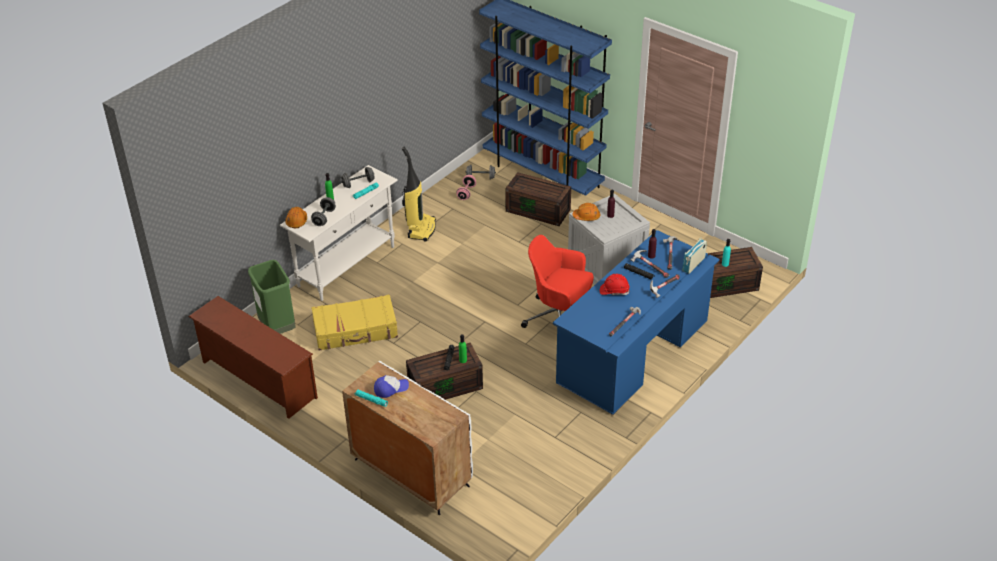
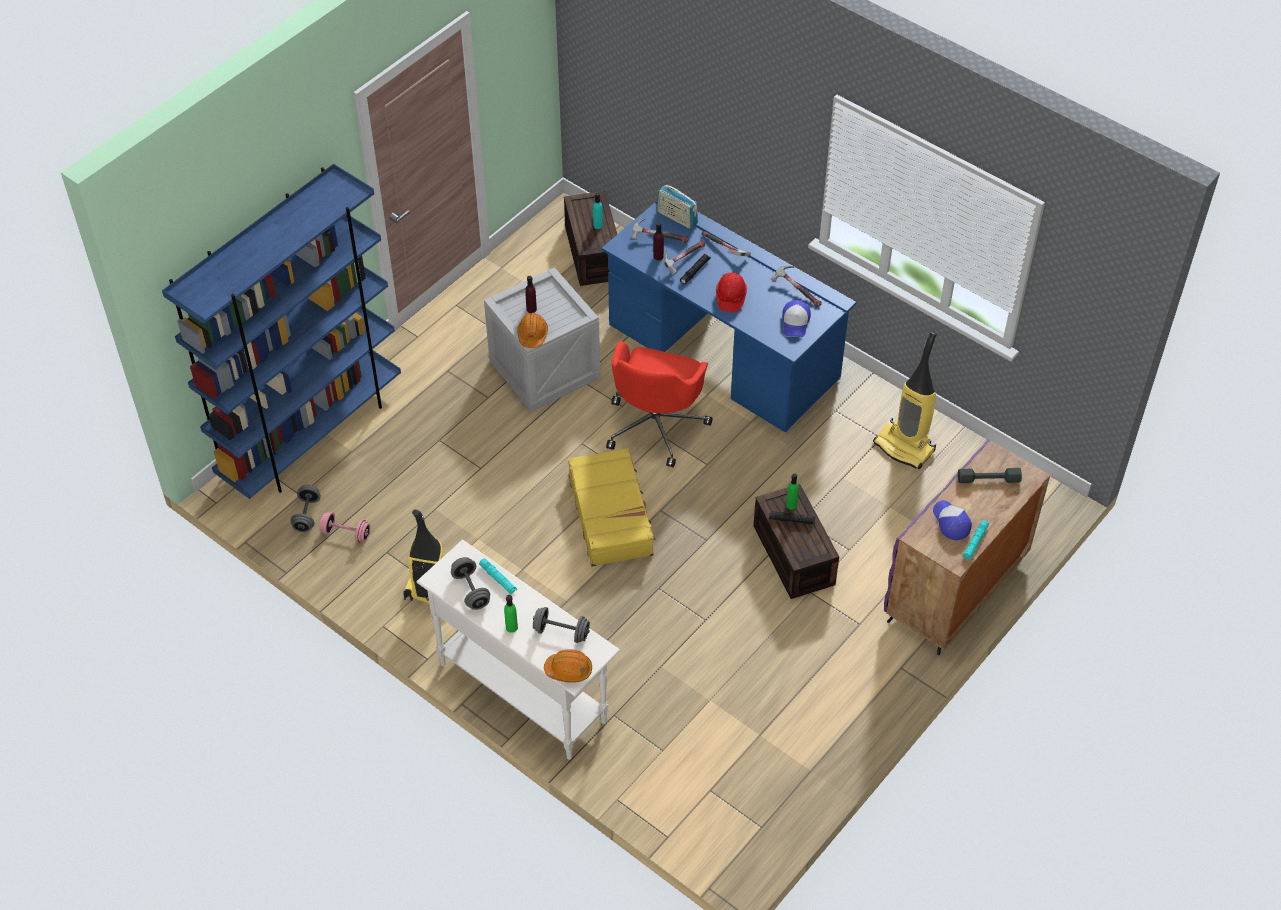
camera: 90 degrees left, 10 degrees up
brown shoe rack [188,296,318,419] -> none
green trash can [248,260,295,334] -> none
yellow suitcase [311,295,398,350] -> yellow suitcase moved to [568,448,656,567]
white cabinet [342,361,473,515] -> purple cabinet [884,439,1050,655]
brown storage box [505,172,571,226] -> none
none -> cap [782,300,811,337]
none -> vacuum cleaner [873,331,937,469]
none -> grey dumbbell [958,468,1022,483]

